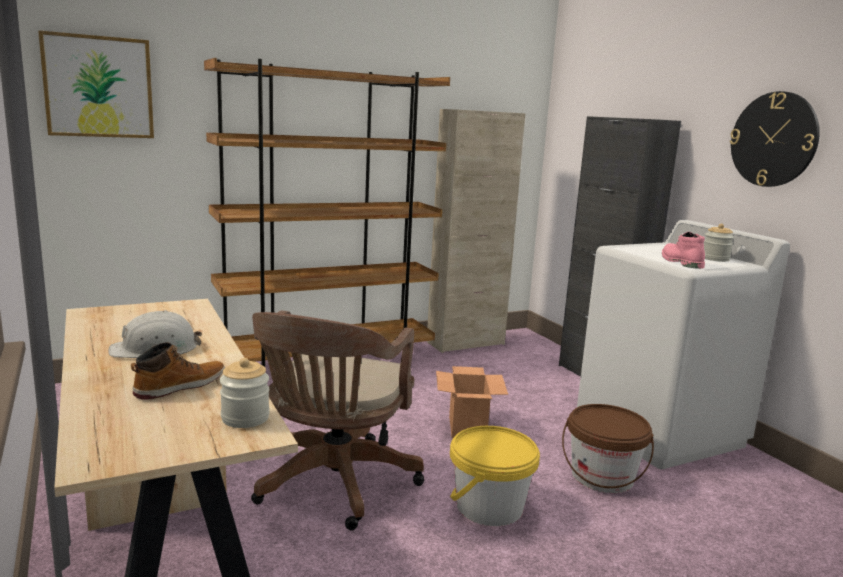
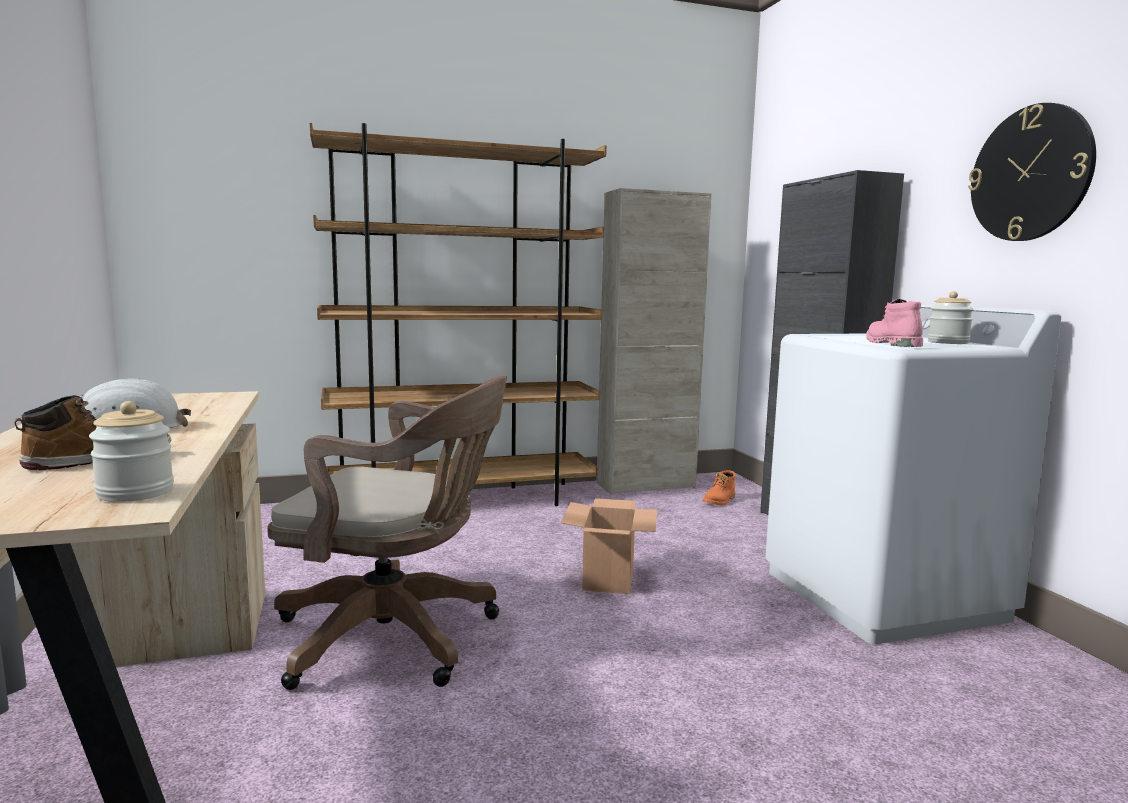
camera: 10 degrees right, 5 degrees down
picture [38,30,154,138] -> none
brown office chair [251,310,424,530] -> brown office chair turned 105 degrees counterclockwise [267,376,507,690]
yellow bucket [450,426,540,526] -> none
brown bucket [562,404,654,493] -> none
none -> orange boot [703,470,736,505]

